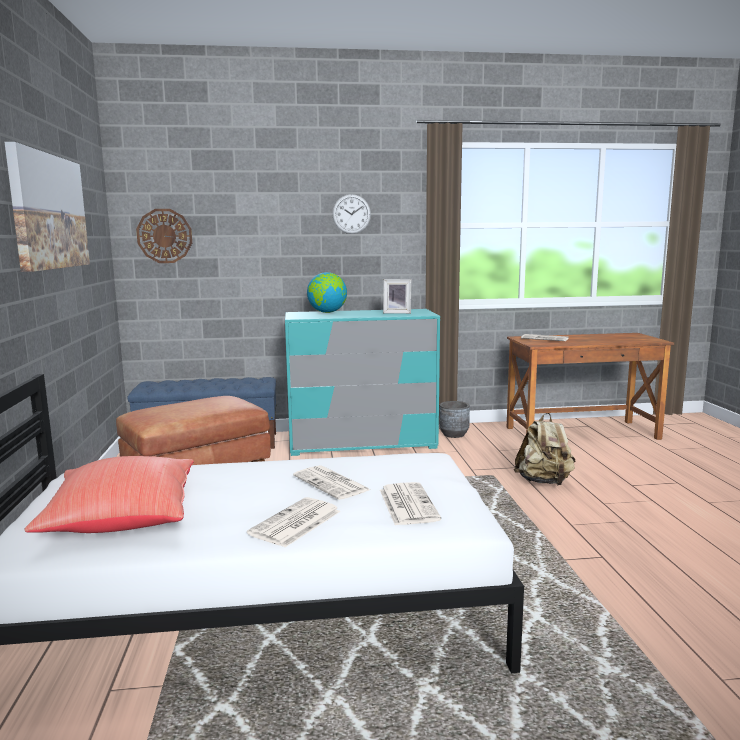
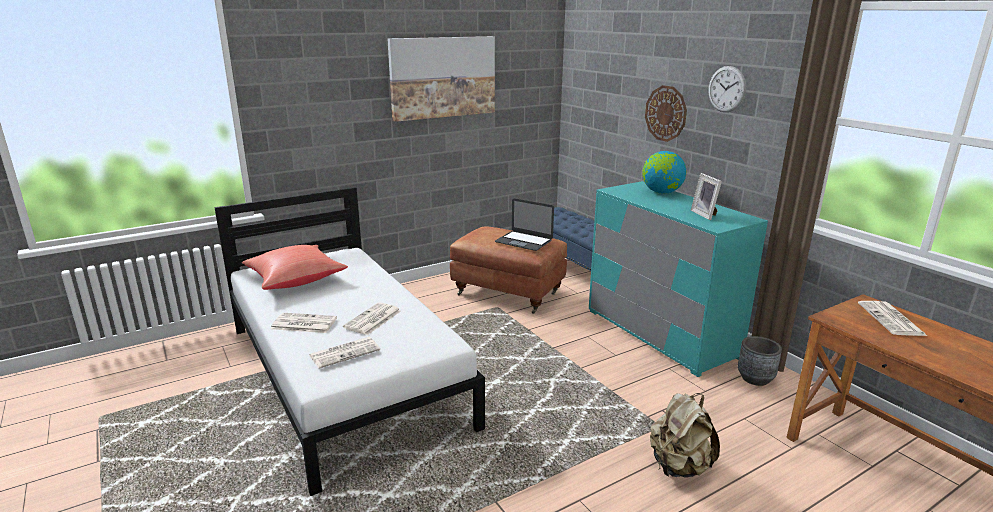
camera: 65 degrees right, 10 degrees up
wall clock [136,209,192,263] -> wall clock moved to [645,85,687,142]
none -> laptop [495,199,554,251]

